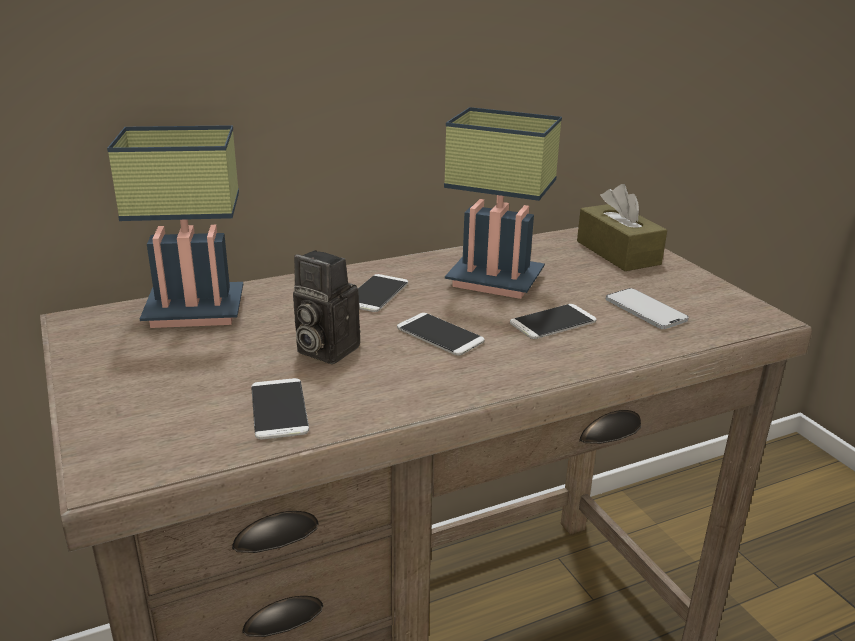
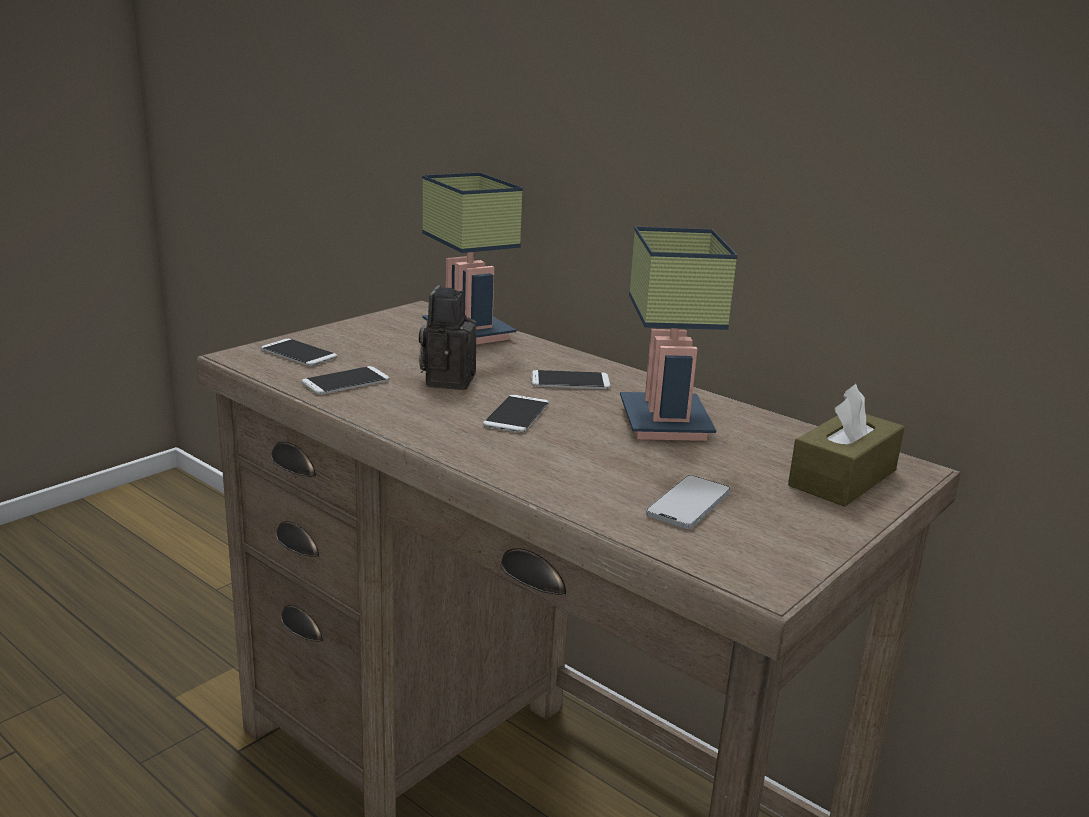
camera: 65 degrees right, 5 degrees down
phone [510,304,597,339] -> phone moved to [261,339,337,366]

